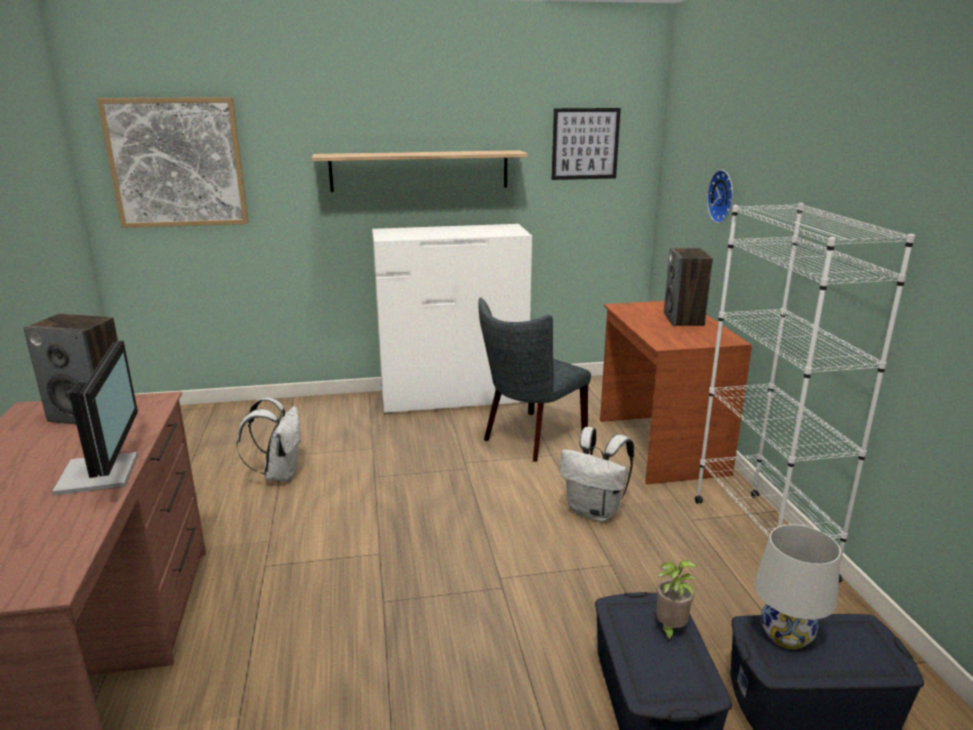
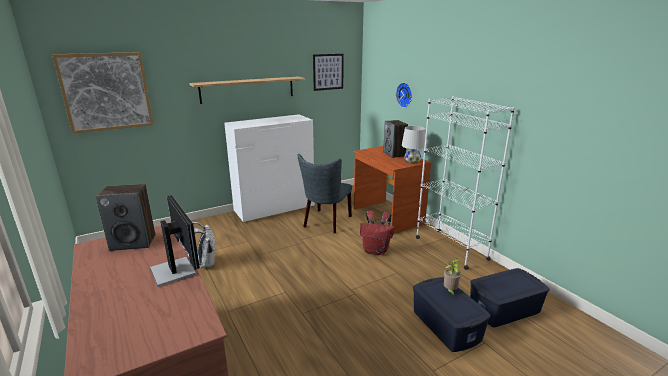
camera: 20 degrees left, 0 degrees up
white backpack [559,427,634,522] -> red backpack [360,211,394,255]
white table lamp [754,524,841,649] -> white table lamp moved to [402,126,426,164]

